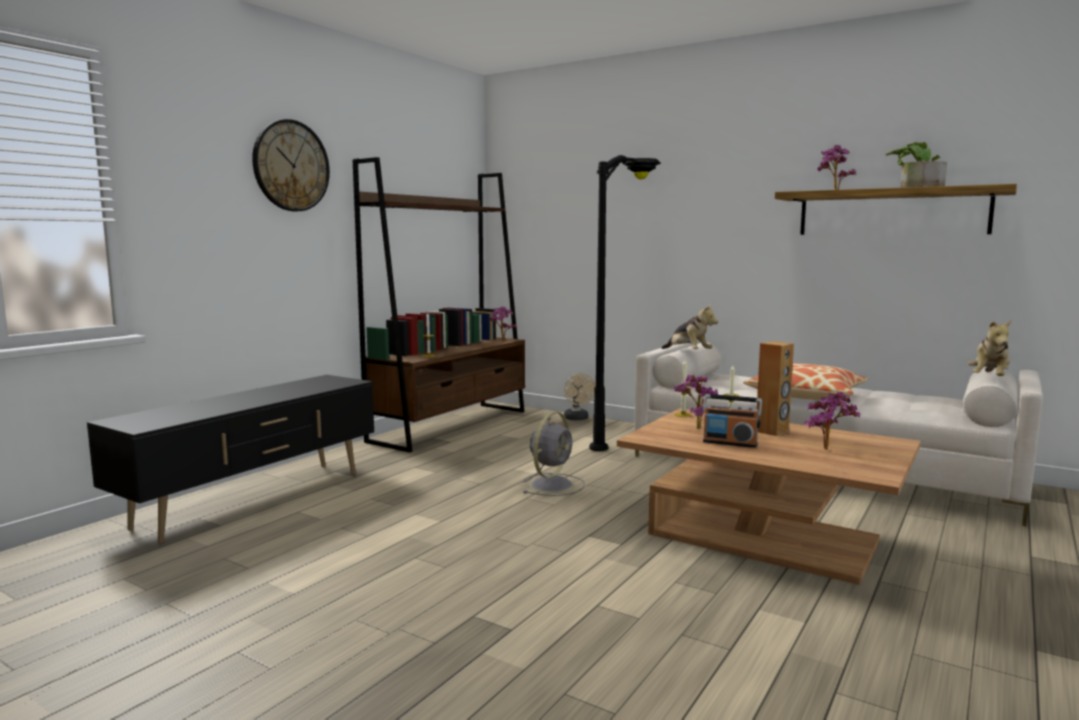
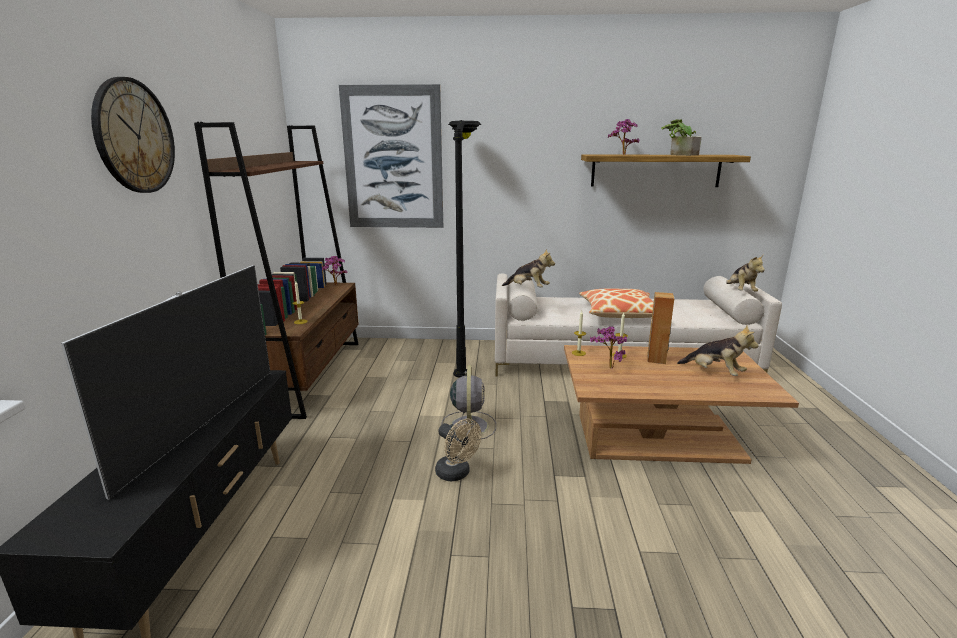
camera: 30 degrees left, 10 degrees up
beige fan [564,373,596,420] -> beige fan moved to [435,419,481,481]
radio [703,394,762,448] -> none
potted plant [804,391,860,450] -> plush toy [677,325,759,376]
none -> television [61,265,271,500]
none -> picture [339,84,443,228]

